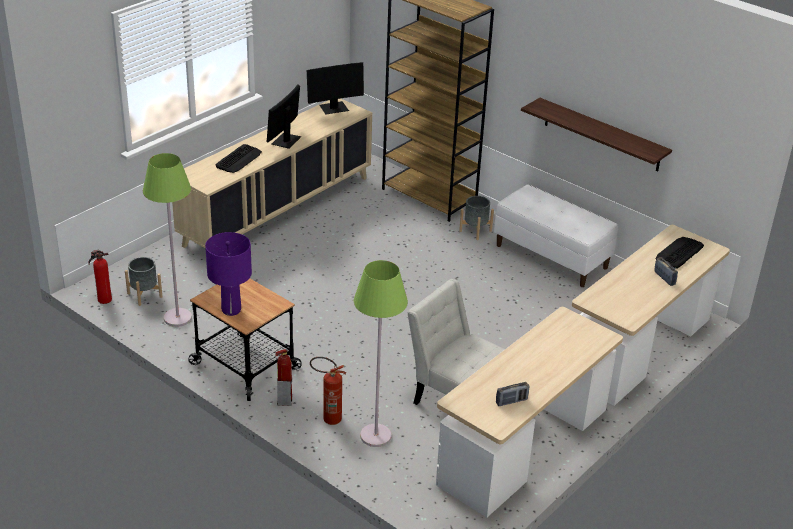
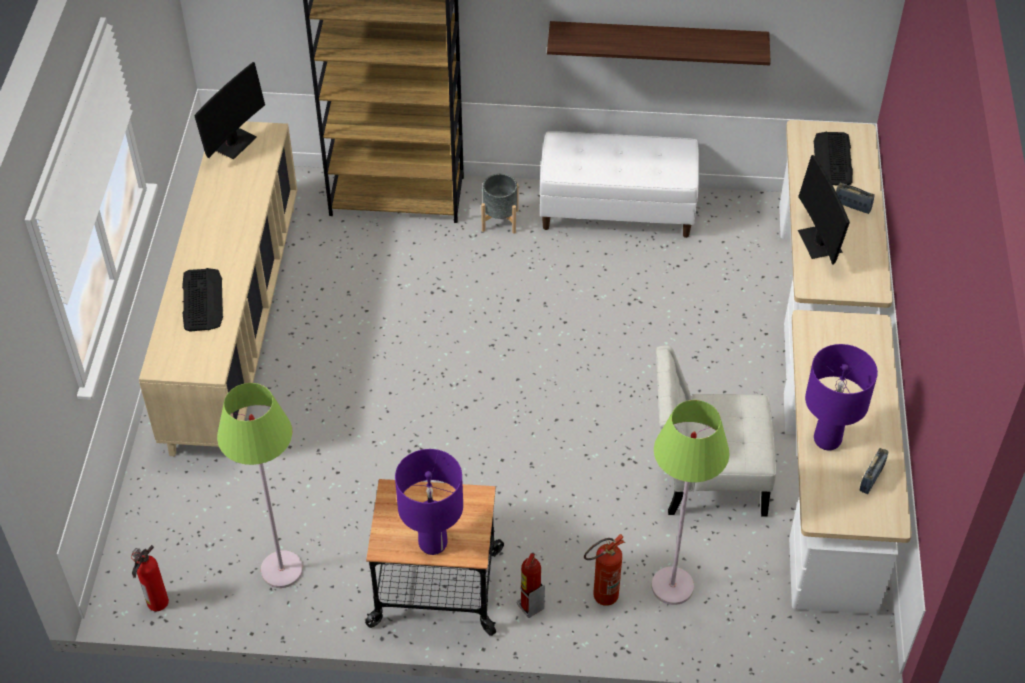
camera: 35 degrees left, 15 degrees up
grey planter [125,257,162,306] -> none
monitor [267,85,301,149] -> monitor moved to [798,155,850,265]
none -> purple table lamp [805,344,878,451]

